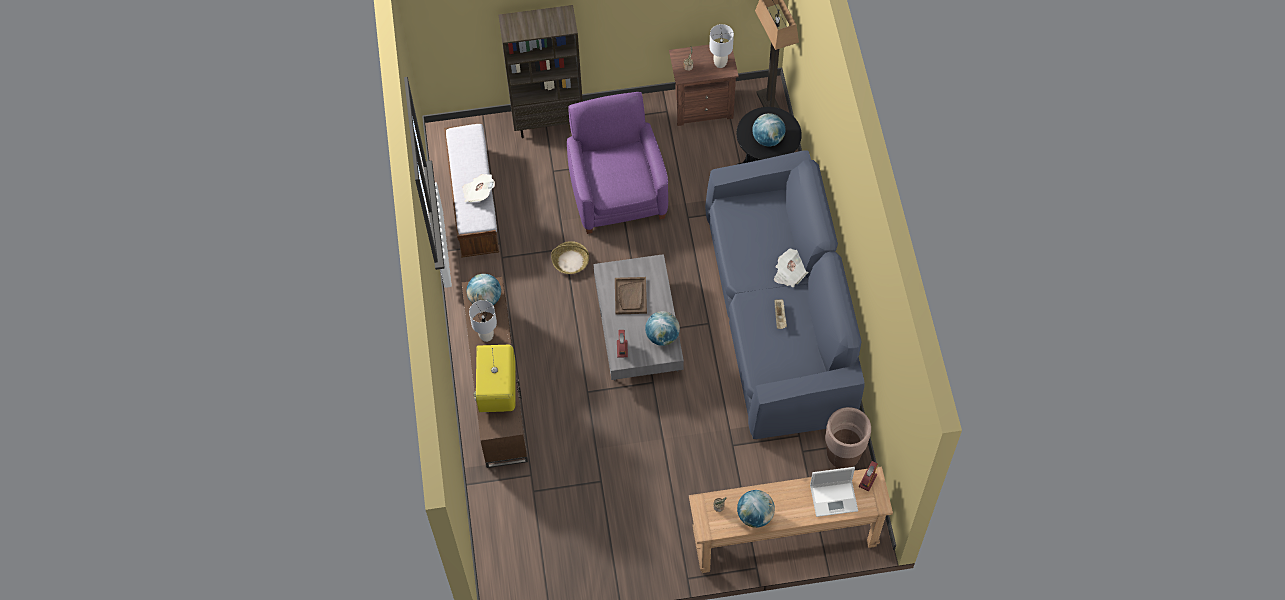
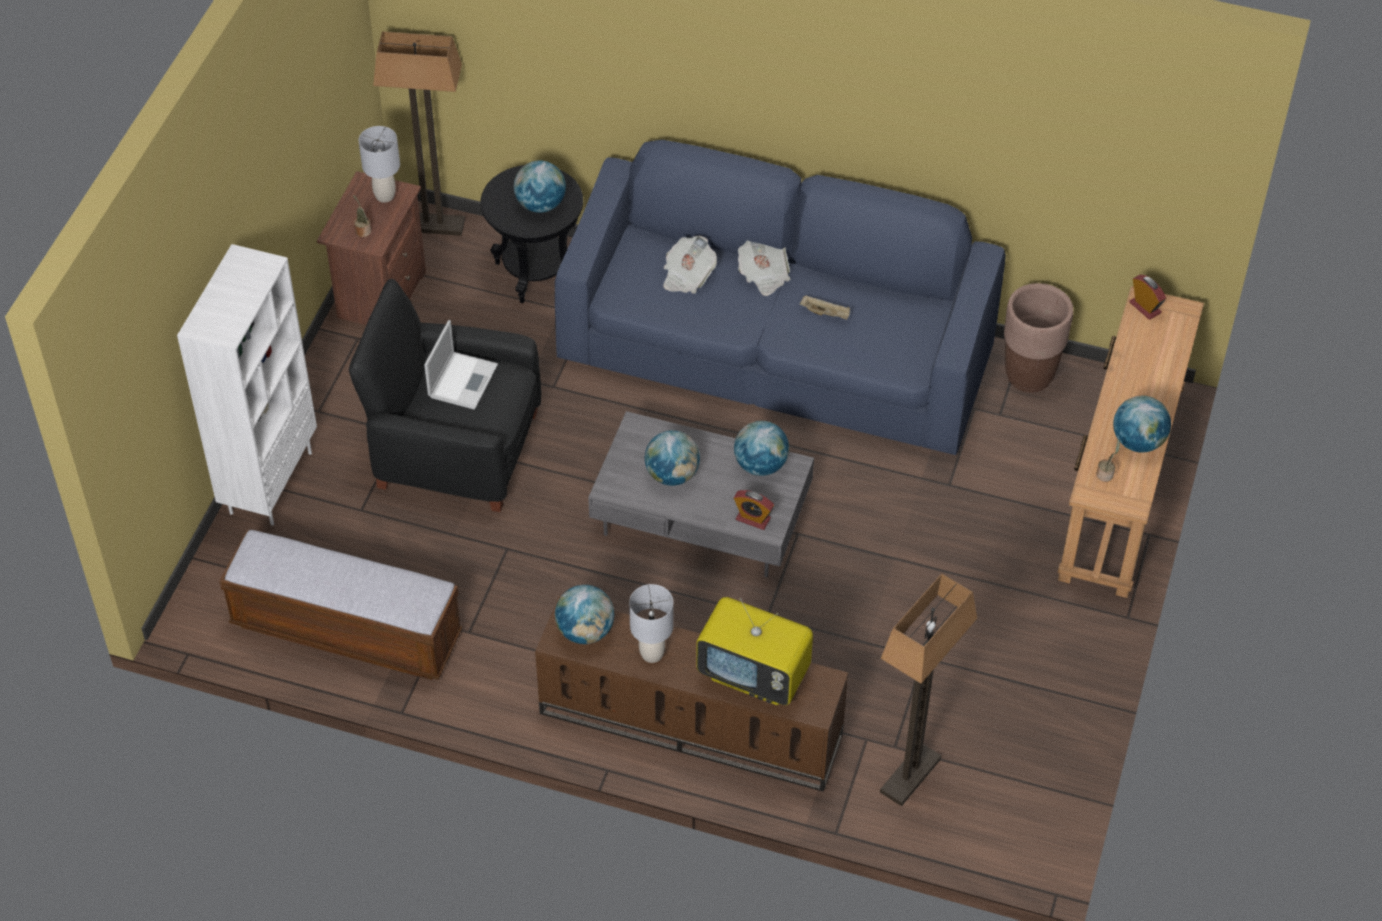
camera: 65 degrees left, 10 degrees down
newspaper [462,174,495,202] -> newspaper moved to [663,236,717,294]
brown bookcase [499,5,583,138] -> white bookcase [177,244,317,526]
basket [551,241,589,274] -> none
purple armchair [567,92,668,234] -> black armchair [349,279,541,512]
brown tray [615,277,647,315] -> globe [645,430,700,486]
laptop [810,467,858,517] -> laptop moved to [424,320,498,410]
none -> floor lamp [880,573,977,806]

